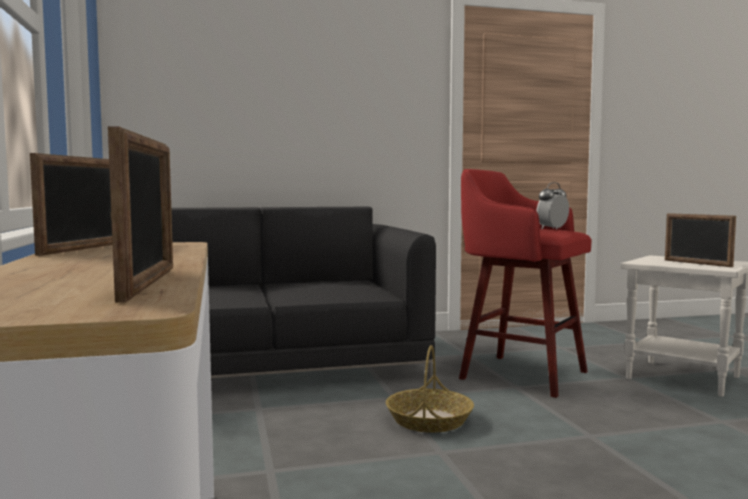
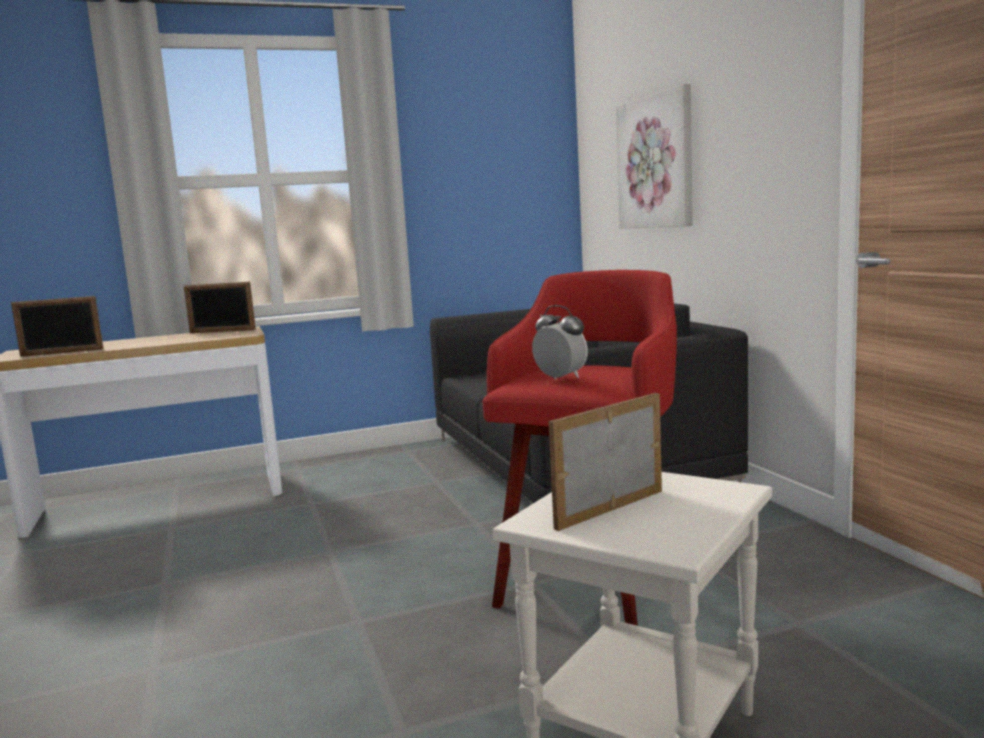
camera: 85 degrees right, 5 degrees up
basket [386,345,474,433] -> none
none -> picture [616,84,693,228]

